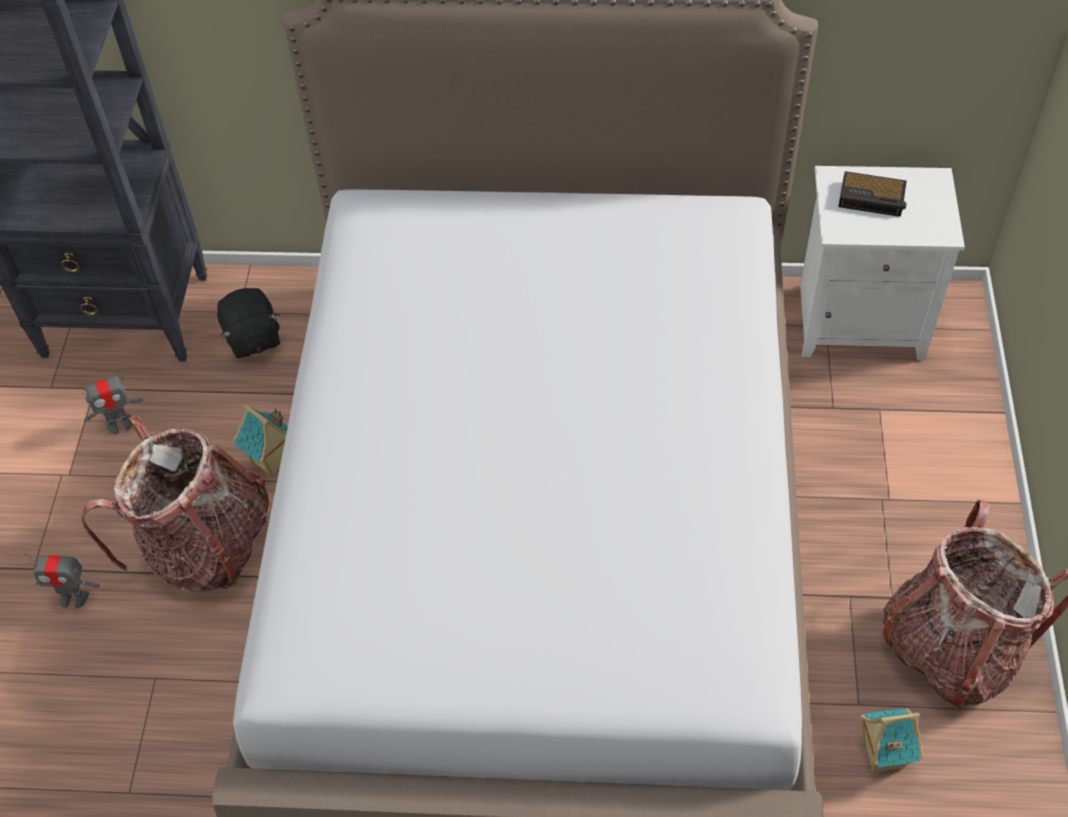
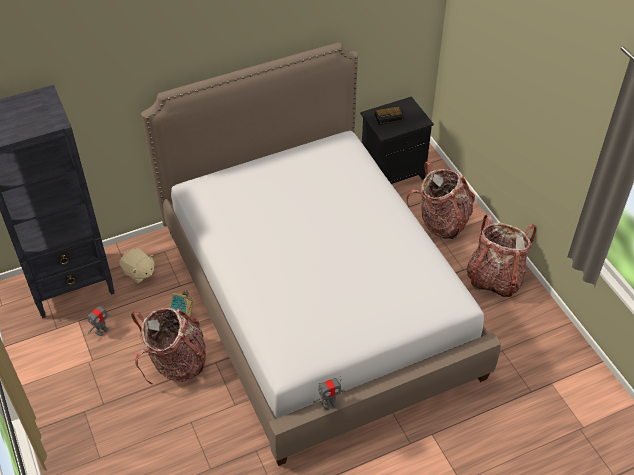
camera: 30 degrees left, 5 degrees down
toy robot [24,553,100,609] -> toy robot moved to [313,376,345,410]
black plush toy [217,288,280,358] -> beige plush toy [120,248,154,283]
white nightstand [800,166,965,360] -> black nightstand [360,96,434,184]
toy house [860,708,924,774] -> none
none -> backpack [407,161,475,239]

